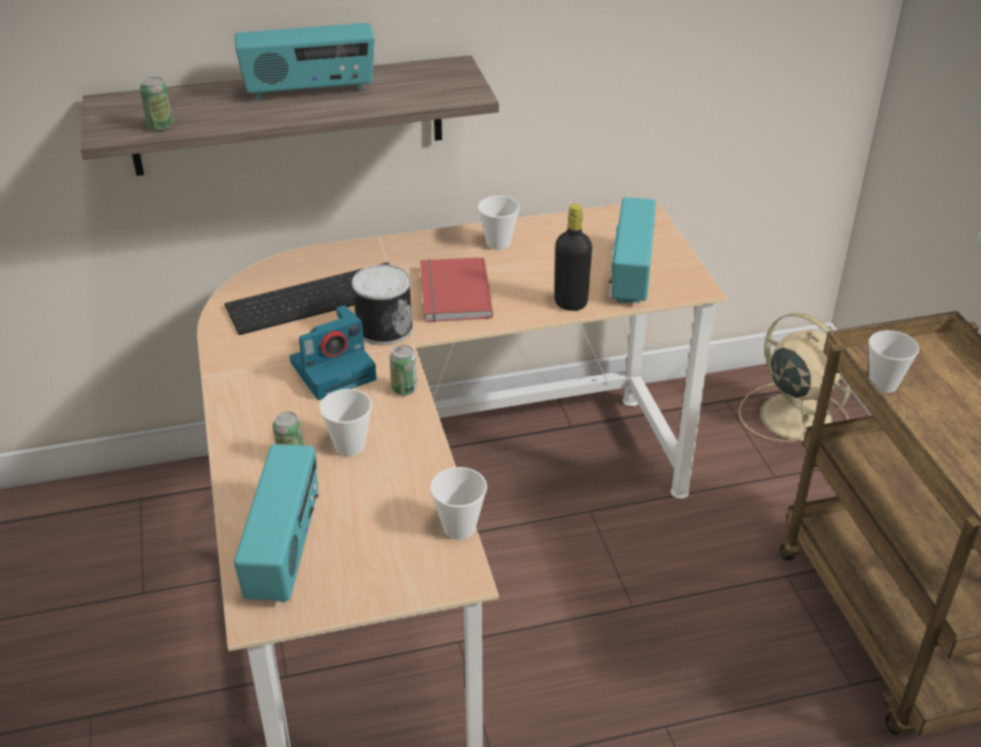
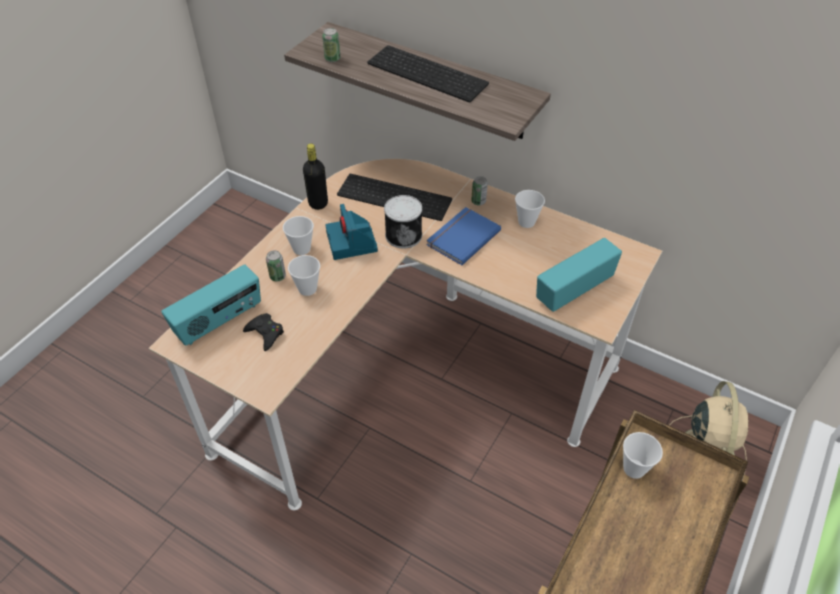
camera: 45 degrees right, 10 degrees up
radio [235,23,375,100] -> keyboard [367,45,489,102]
camera [290,305,376,400] -> camera turned 60 degrees clockwise [326,204,378,260]
can [390,345,417,395] -> can moved to [471,176,488,205]
red book [420,257,493,322] -> blue book [427,207,501,266]
cup [430,467,487,540] -> cup moved to [283,216,314,255]
black bottle [554,204,592,311] -> black bottle moved to [303,143,328,210]
none -> black game controller [243,313,284,351]

